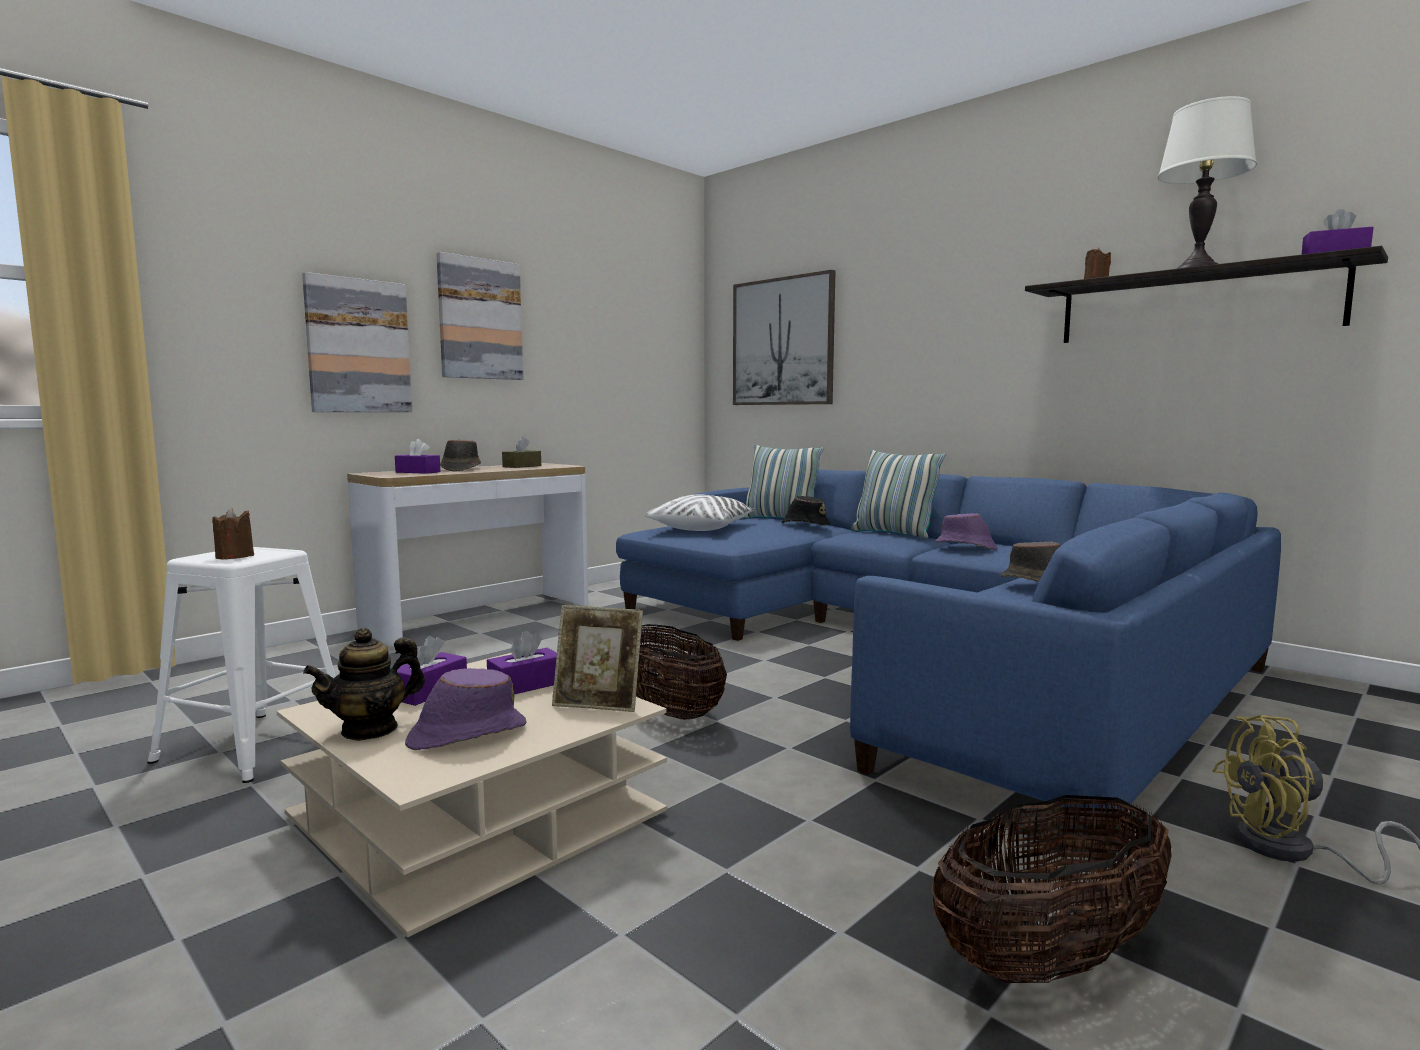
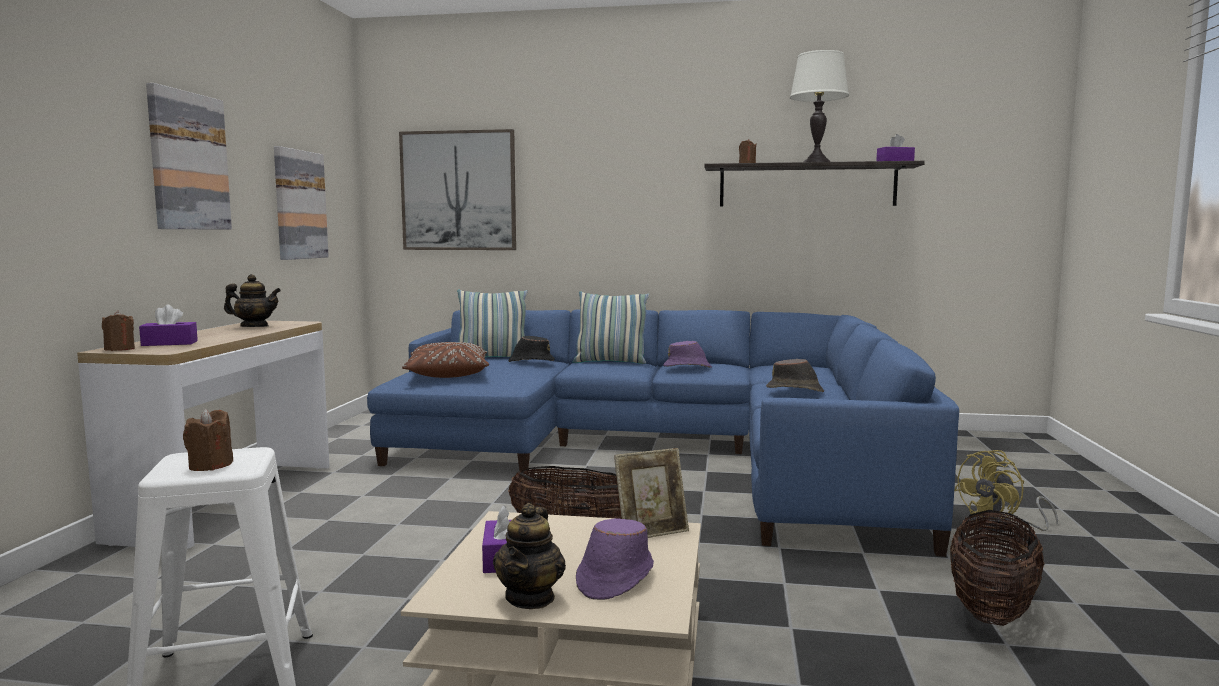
camera: 35 degrees left, 0 degrees up
picture [302,272,412,412] -> picture moved to [274,146,329,260]
brown hat [440,440,481,471] -> none
purple tissue box [487,631,557,694] -> none
brown tissue box [502,436,541,468] -> teapot [224,274,281,327]
white pillow [644,494,755,531] -> brown pillow [402,342,489,378]
none -> brown candle [102,310,135,351]

